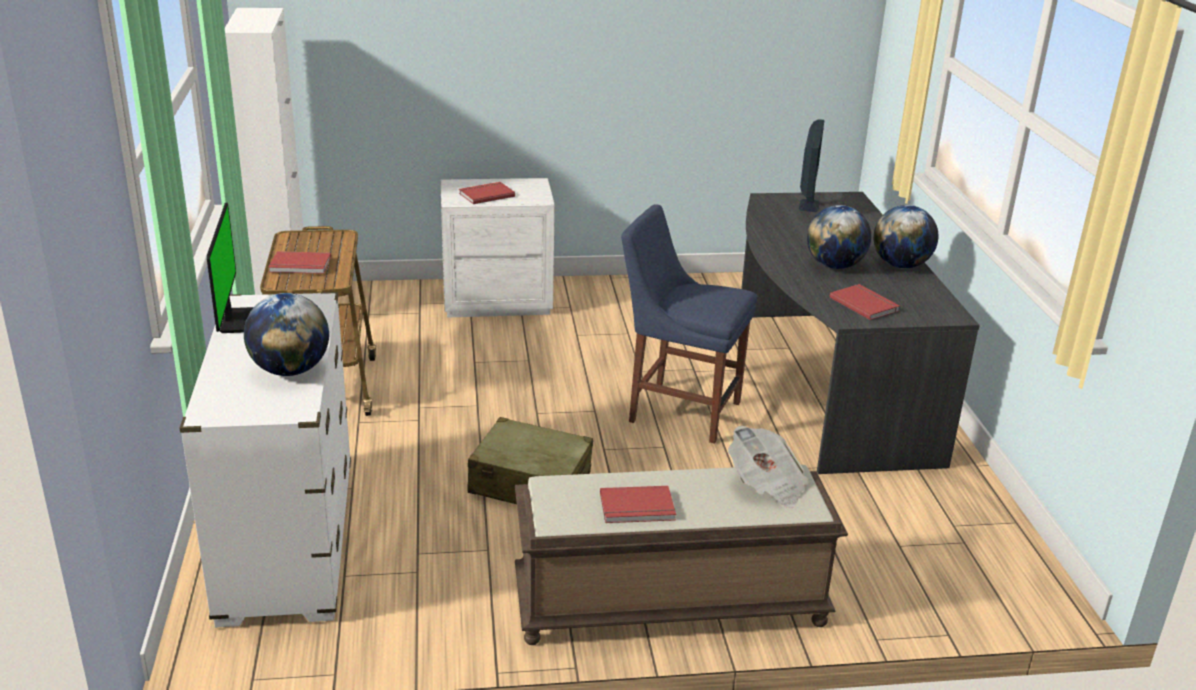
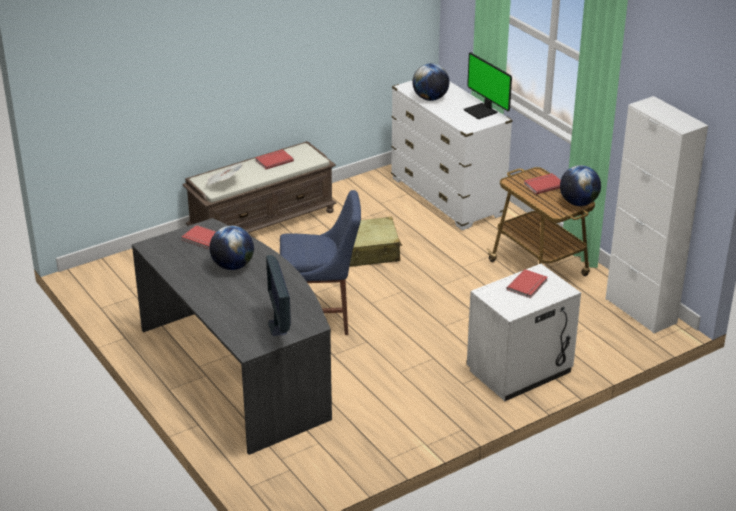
camera: 155 degrees right, 5 degrees up
globe [873,205,939,268] -> globe moved to [560,165,601,206]

